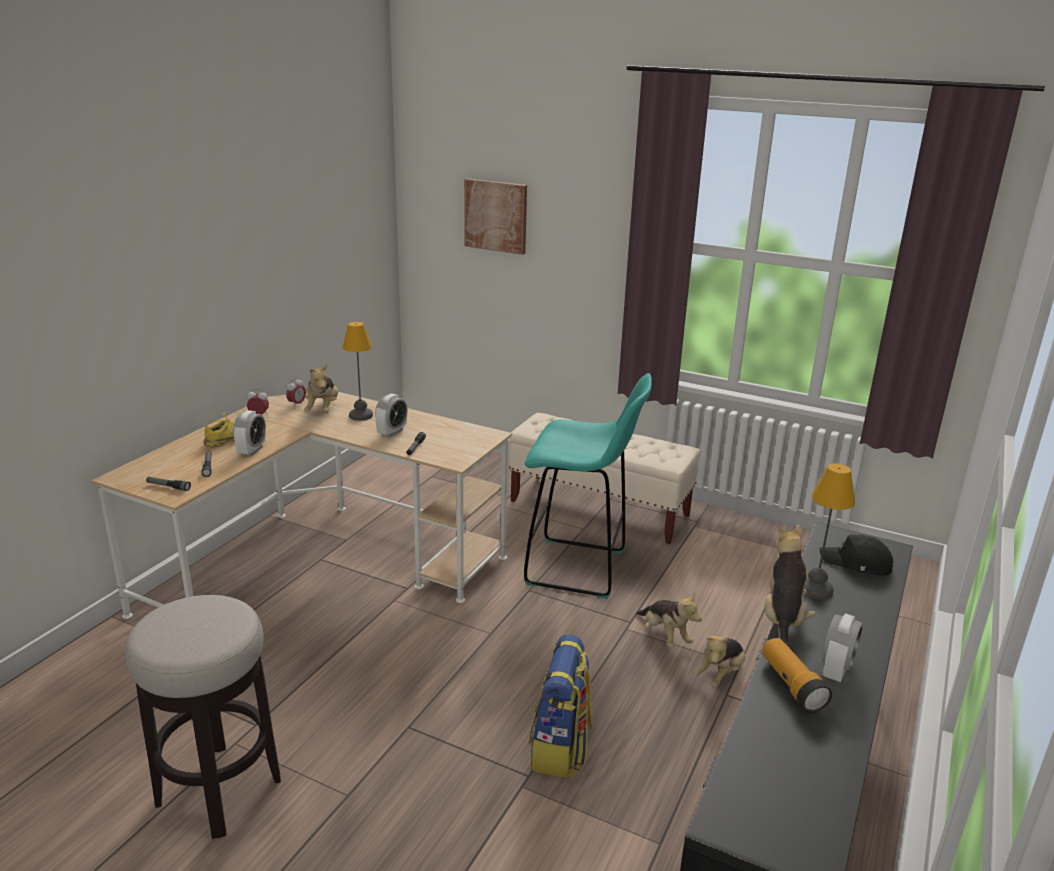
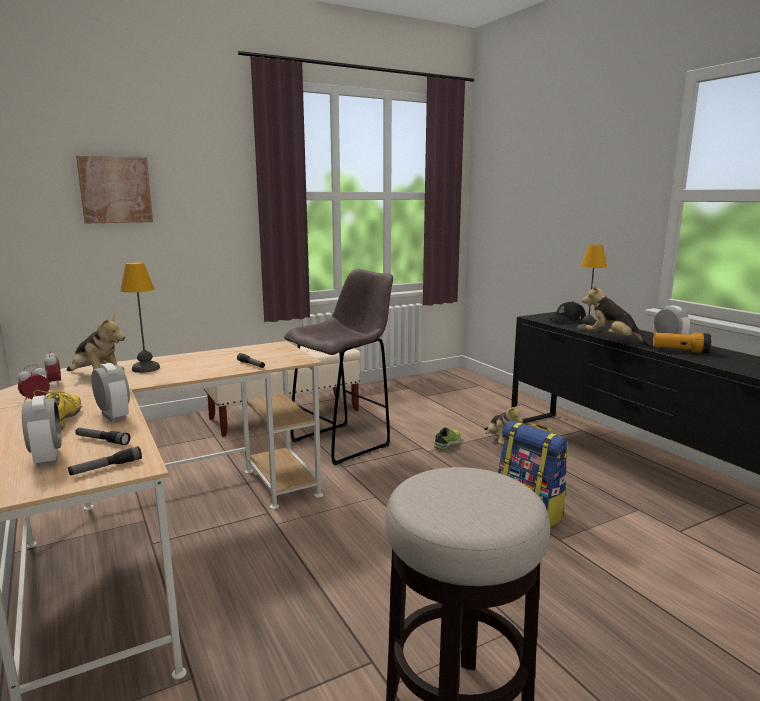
camera: 55 degrees left, 10 degrees down
alarm clock [375,394,408,437] -> alarm clock moved to [22,395,62,467]
turquoise stool [524,373,652,599] -> grey stool [284,269,393,465]
plush toy [636,593,702,648] -> shoe [434,427,461,450]

